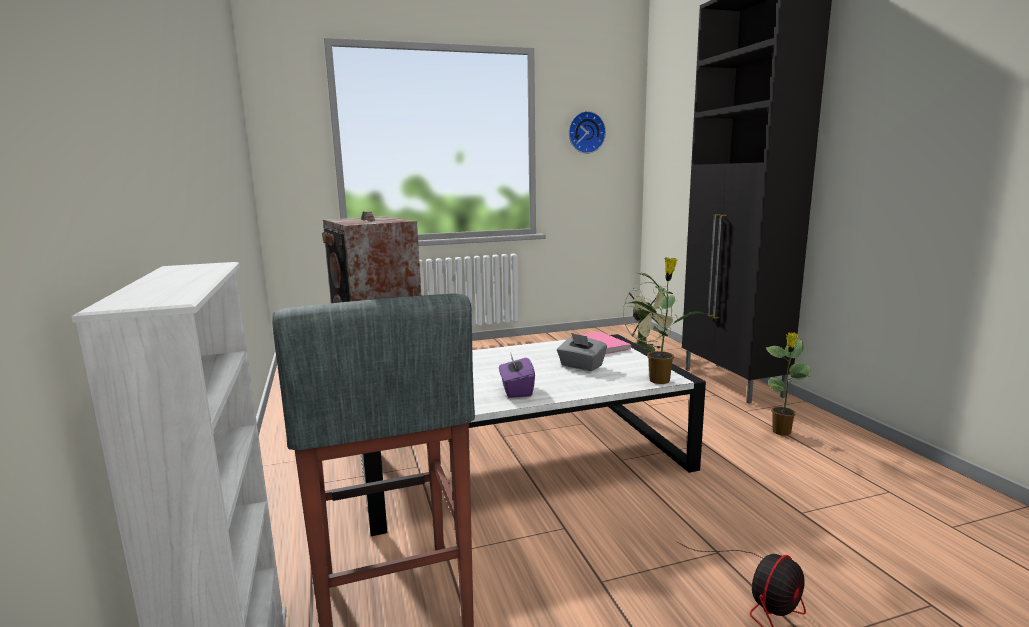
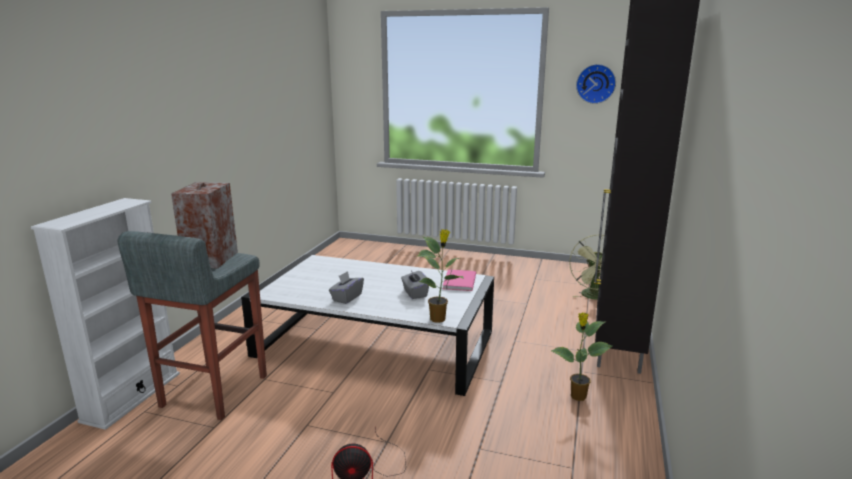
camera: 35 degrees right, 5 degrees up
purple tissue box [499,352,535,398] -> grey tissue box [329,271,364,304]

